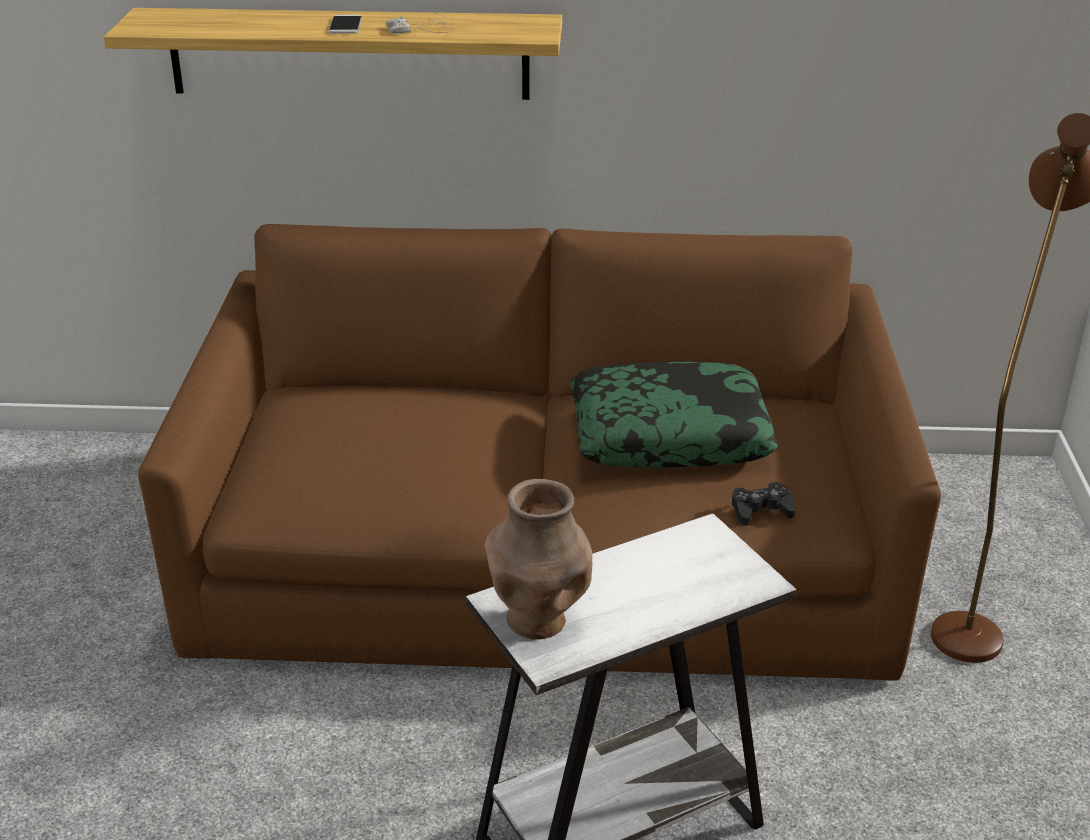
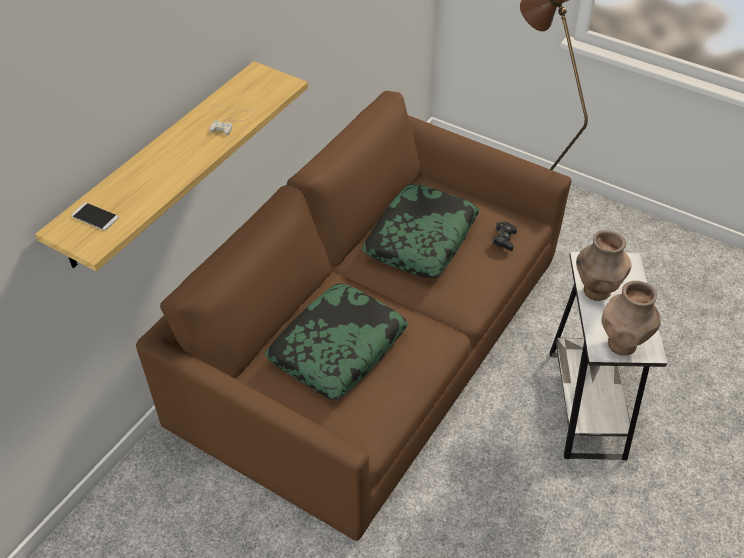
camera: 60 degrees left, 15 degrees up
phone [329,15,362,34] -> phone moved to [71,203,119,230]
none -> pillow [265,283,408,400]
none -> brown vase [576,230,632,301]

